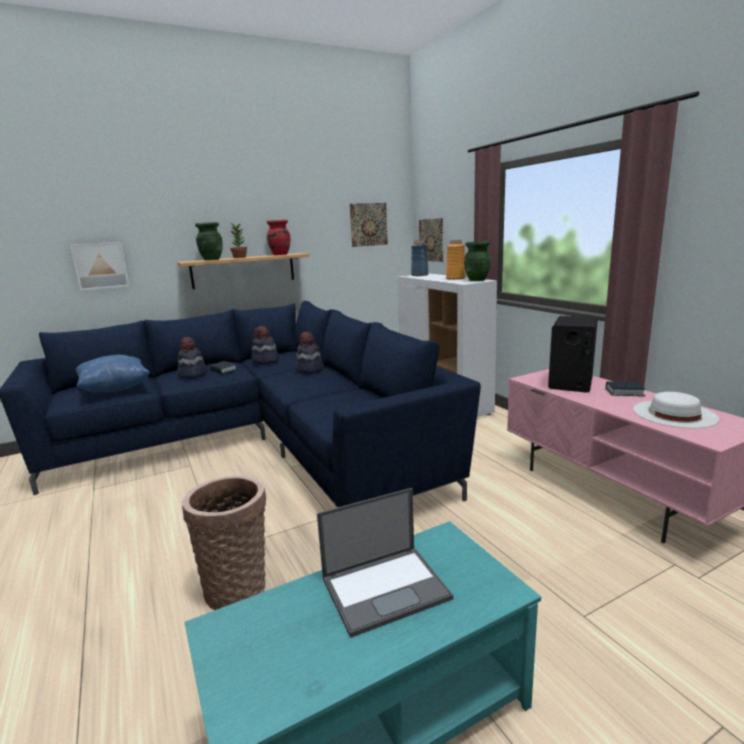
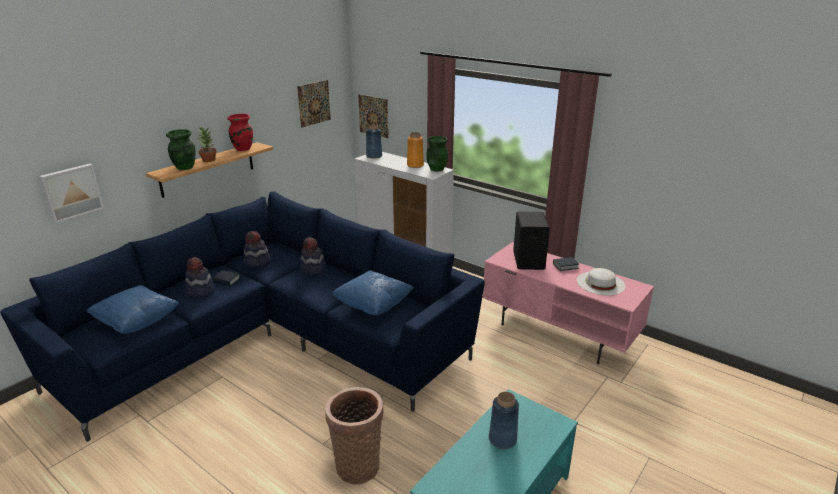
camera: 25 degrees left, 10 degrees up
laptop [317,488,453,638] -> blue vase [489,392,519,449]
none -> blue pillow [331,270,414,315]

